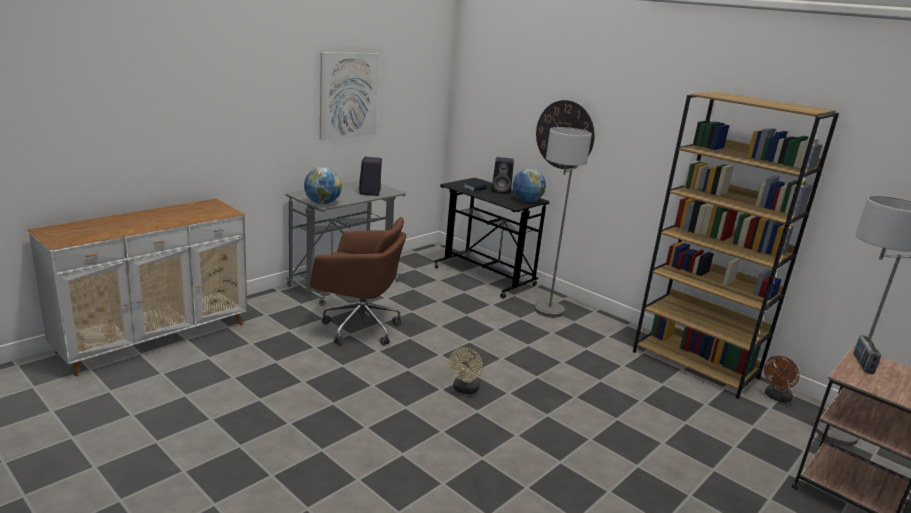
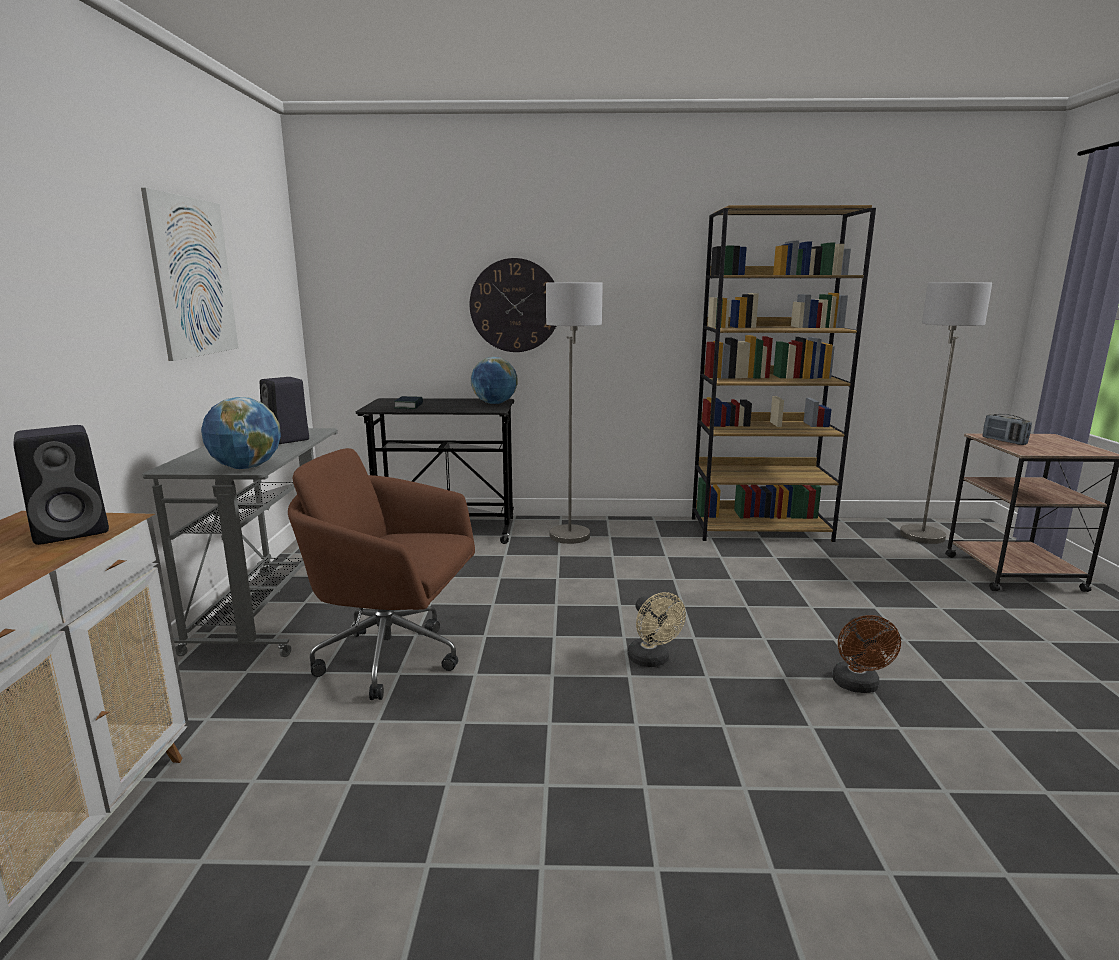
camera: 40 degrees left, 5 degrees down
brown office chair [310,217,406,346] -> brown office chair turned 135 degrees counterclockwise [288,448,475,700]
black speaker [492,157,514,194] -> black speaker moved to [13,425,109,545]
brown fan [764,356,800,403] -> brown fan moved to [832,615,901,693]

